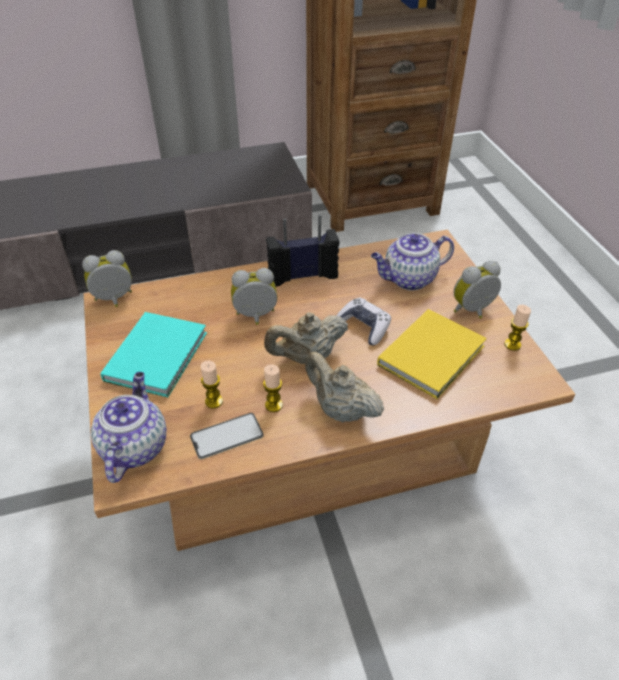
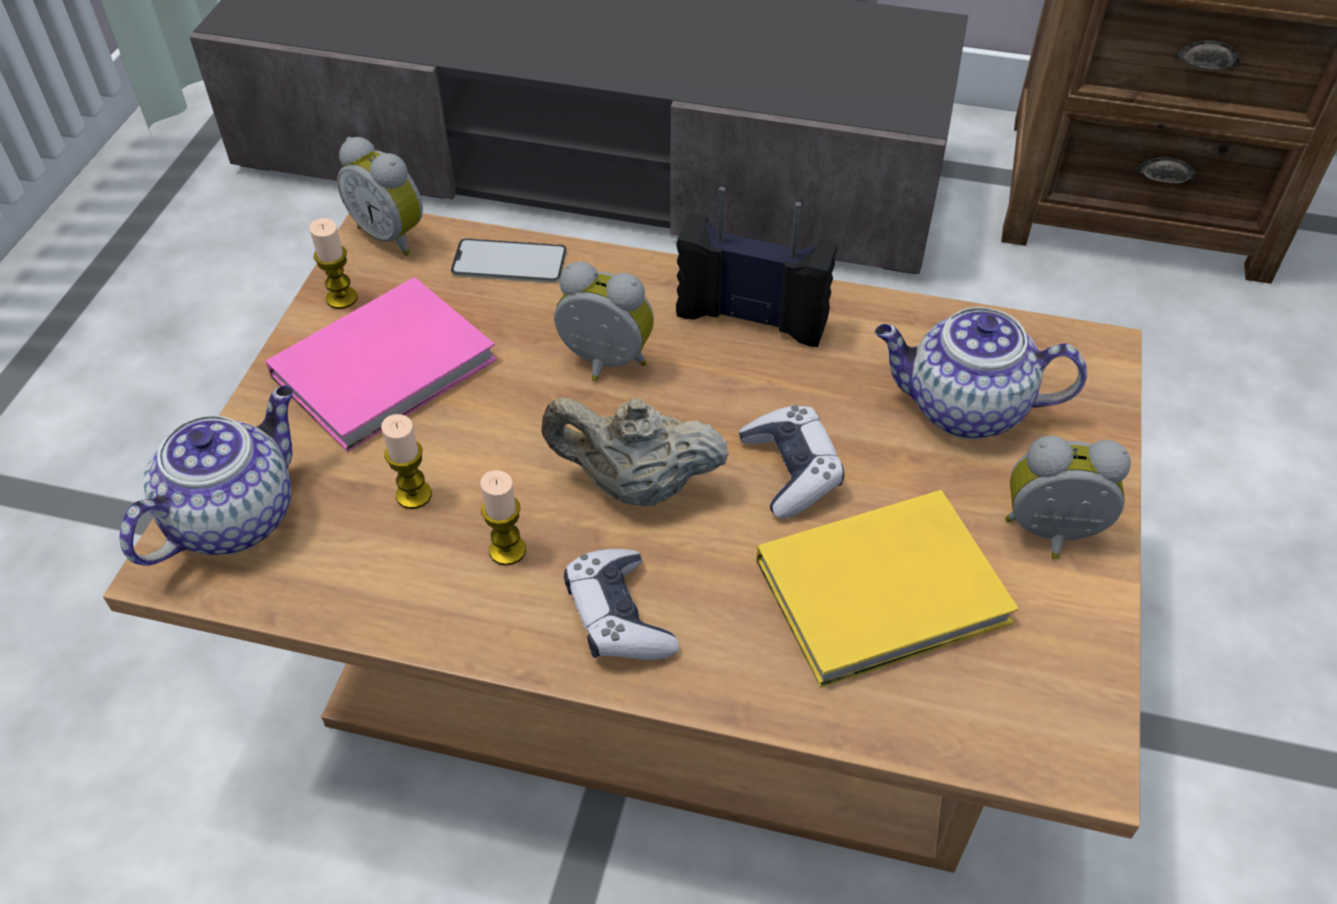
camera: 30 degrees right, 5 degrees up
alarm clock [82,250,132,307] -> alarm clock turned 150 degrees counterclockwise [337,137,423,256]
turquoise book [100,312,207,397] -> pink book [266,277,497,452]
phone [190,413,264,459] -> phone moved to [451,238,567,283]
beige teapot [305,352,384,422] -> game controller [564,549,679,660]
candle [504,305,531,351] -> candle moved to [309,218,357,309]

